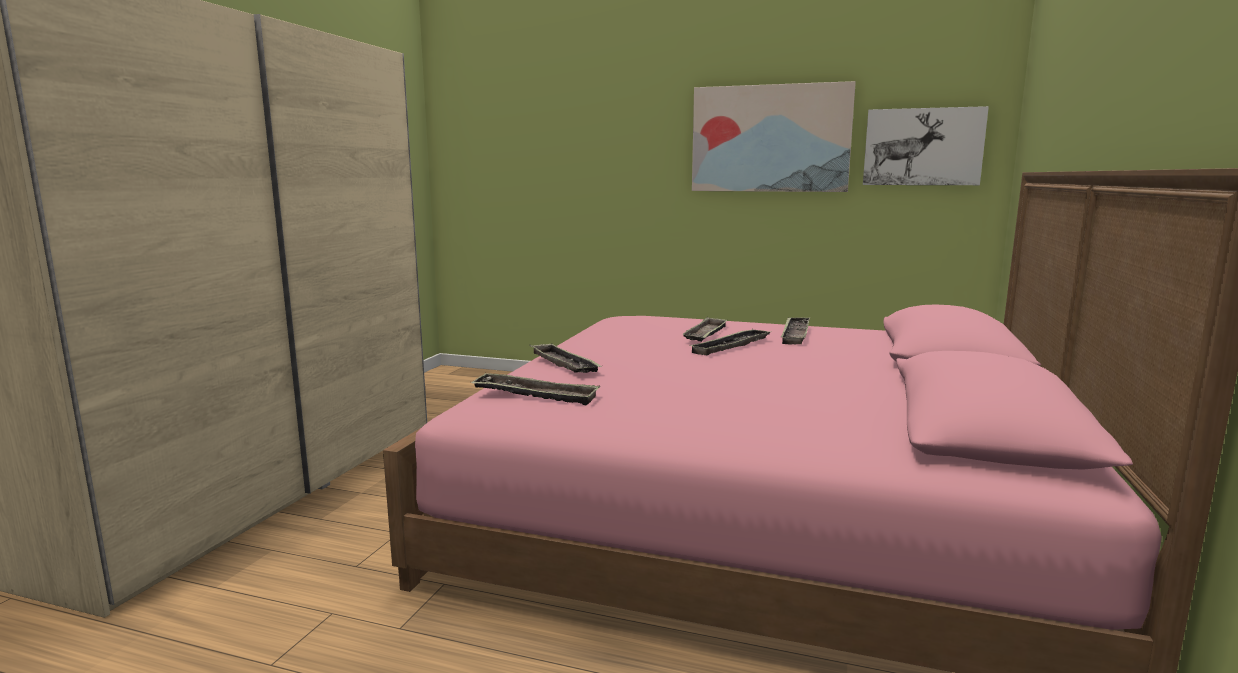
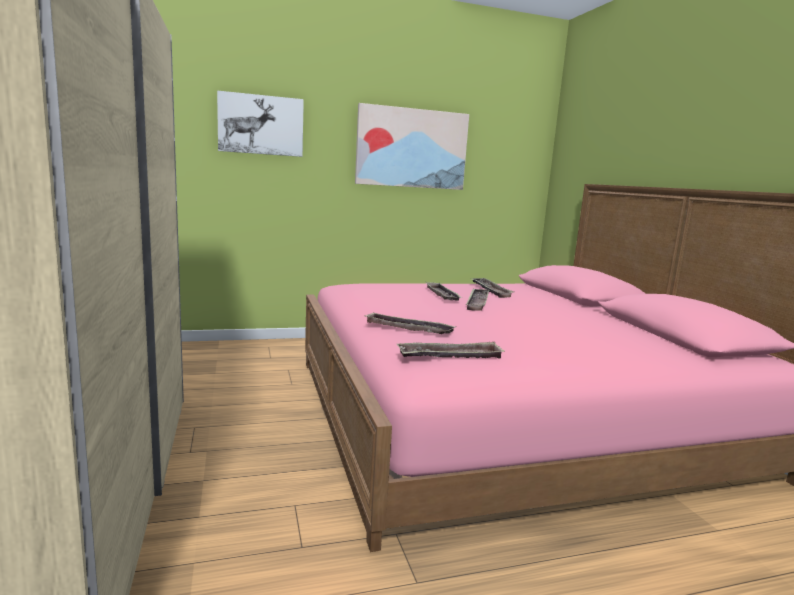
camera: 35 degrees left, 0 degrees up
picture [863,106,989,185] -> picture moved to [217,90,304,157]

